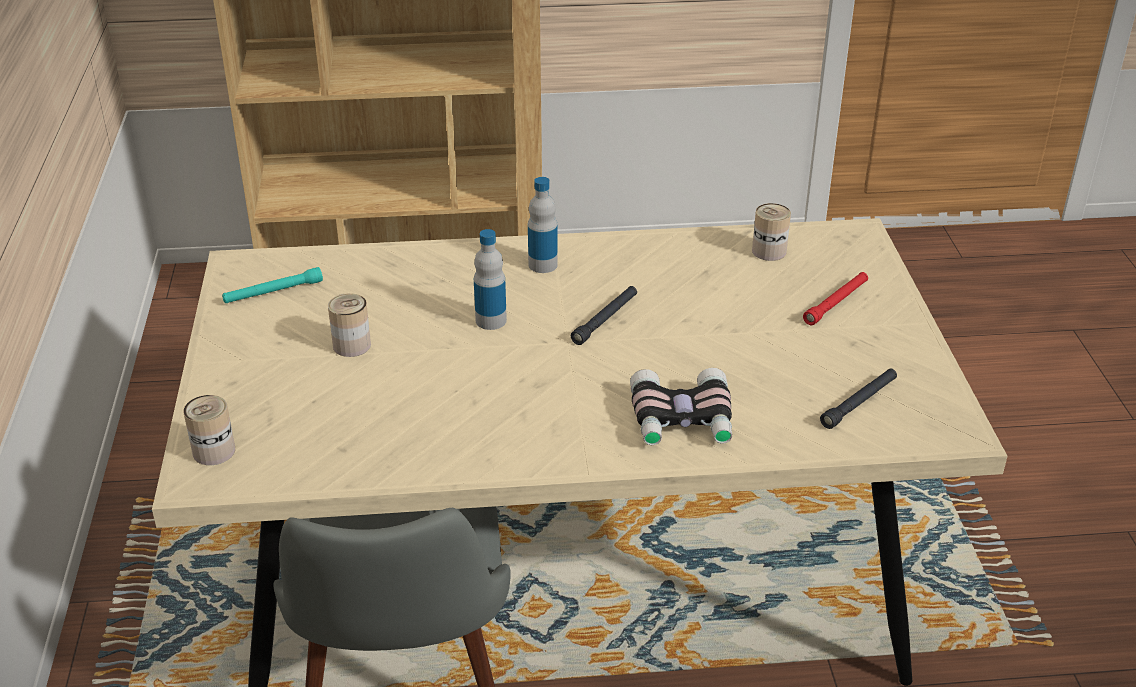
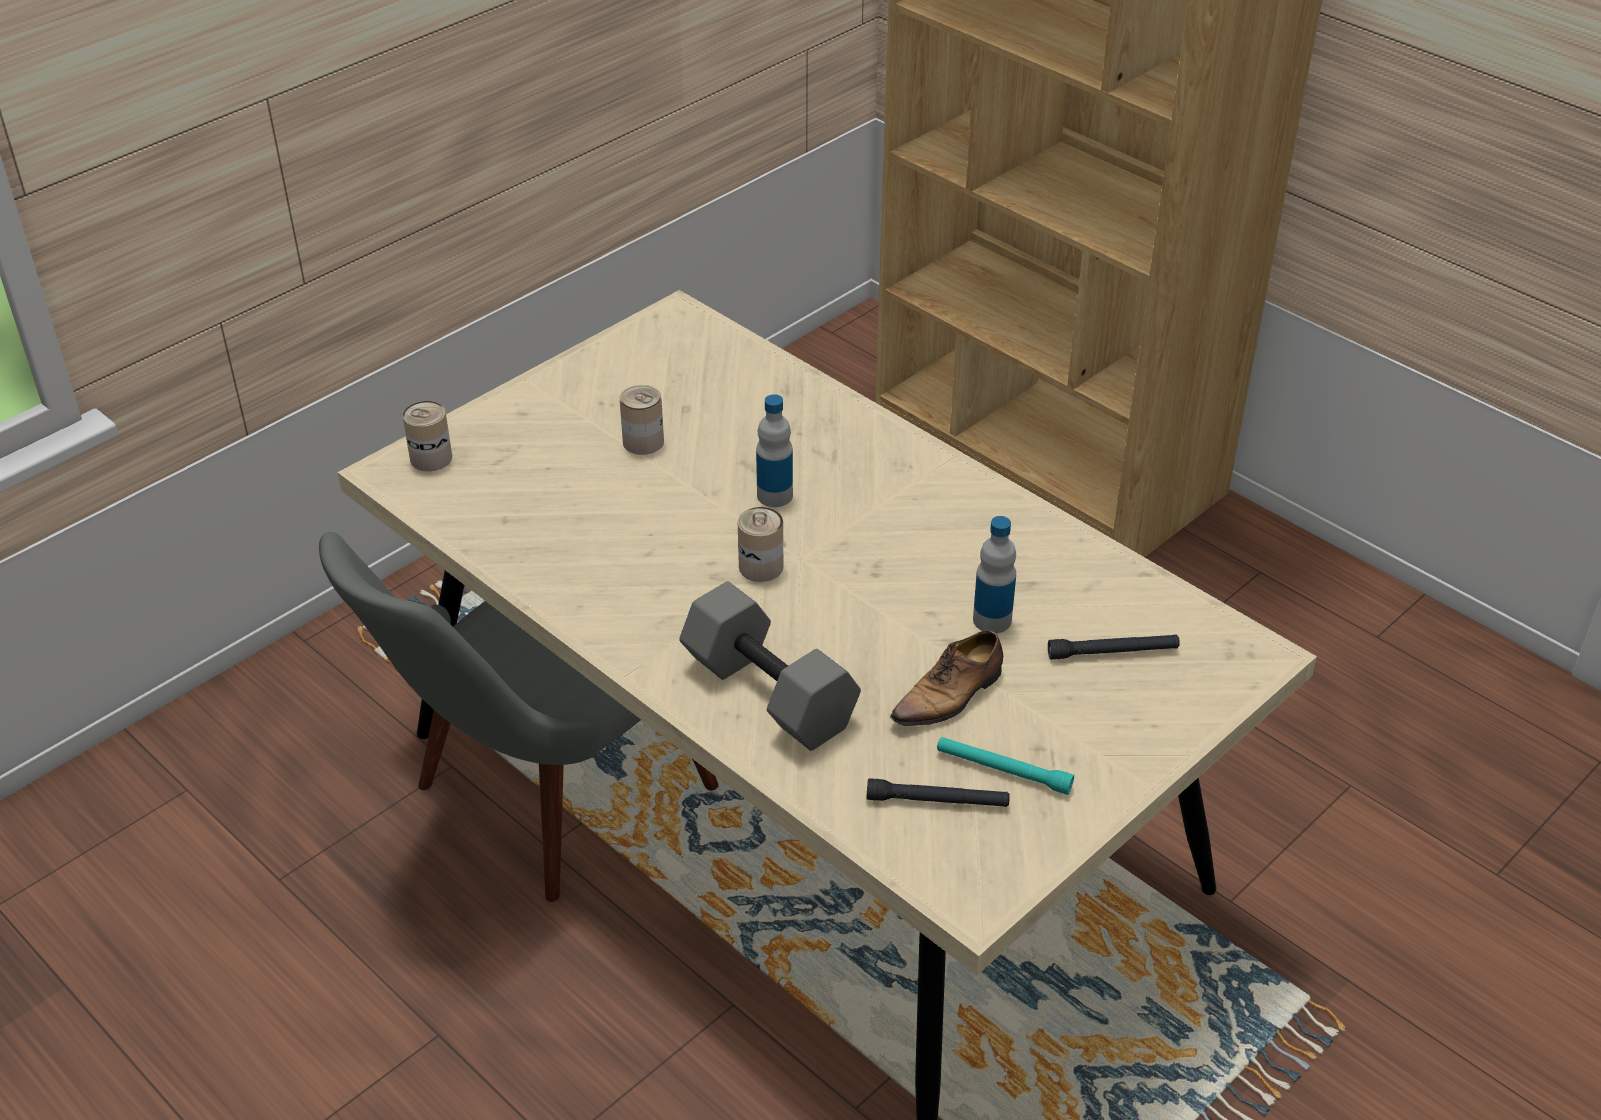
camera: 50 degrees right, 5 degrees up
turquoise flashlight [222,267,323,303] -> turquoise flashlight moved to [937,737,1074,795]
bottle [528,177,558,273] -> bottle moved to [973,516,1016,633]
black flashlight [571,286,637,345] -> black flashlight moved to [1048,635,1180,659]
binoculars [630,368,732,445] -> grey dumbbell [679,581,861,751]
can [752,203,791,261] -> can moved to [738,507,783,582]
red flashlight [803,272,868,325] -> none
none -> shoe [890,631,1003,726]

